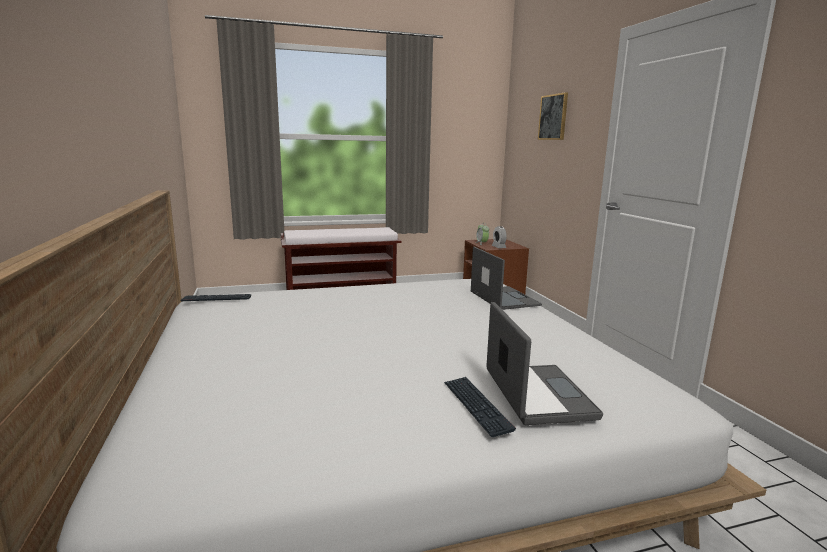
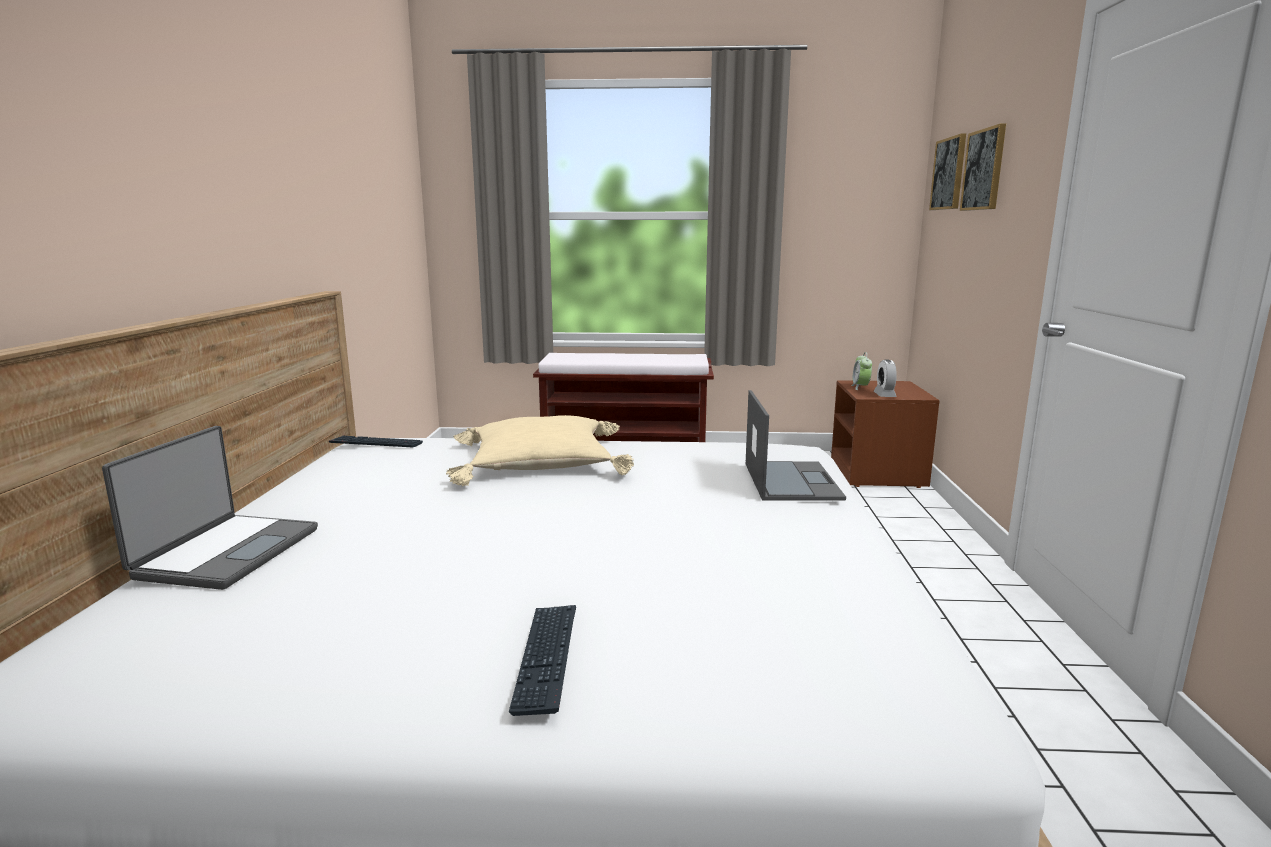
camera: 20 degrees right, 0 degrees up
laptop [486,302,603,425] -> laptop moved to [102,426,318,590]
none -> beige pillow [446,415,634,486]
none -> picture [929,133,966,210]

